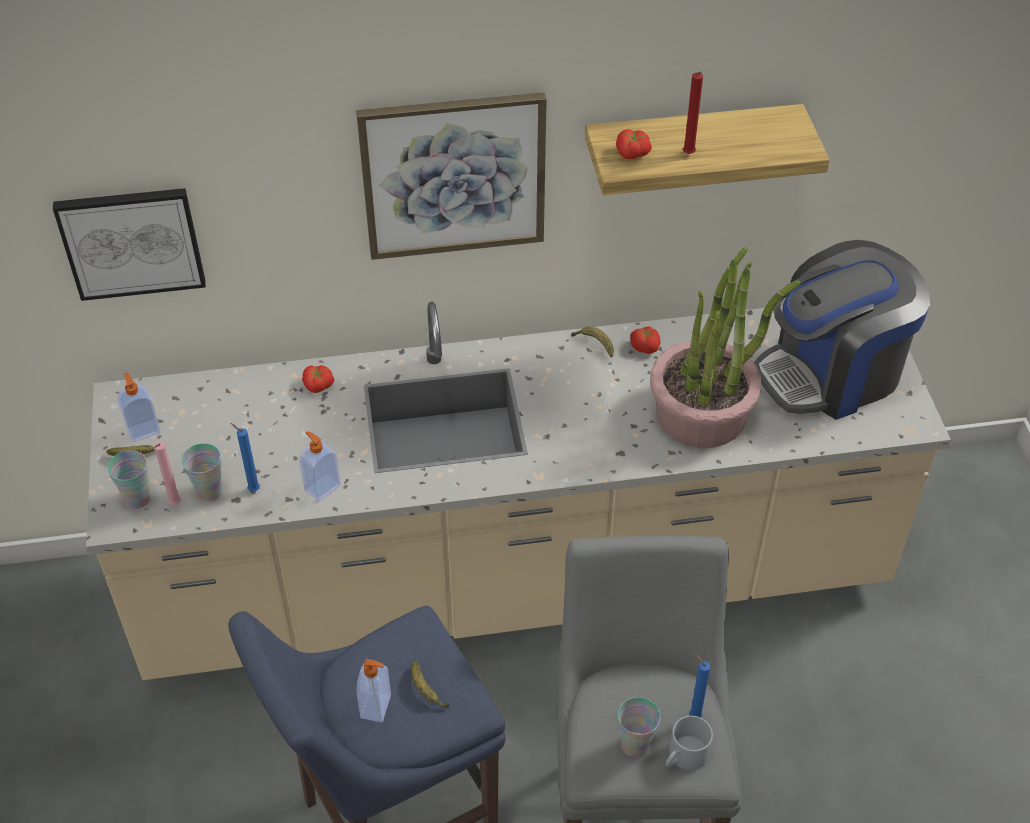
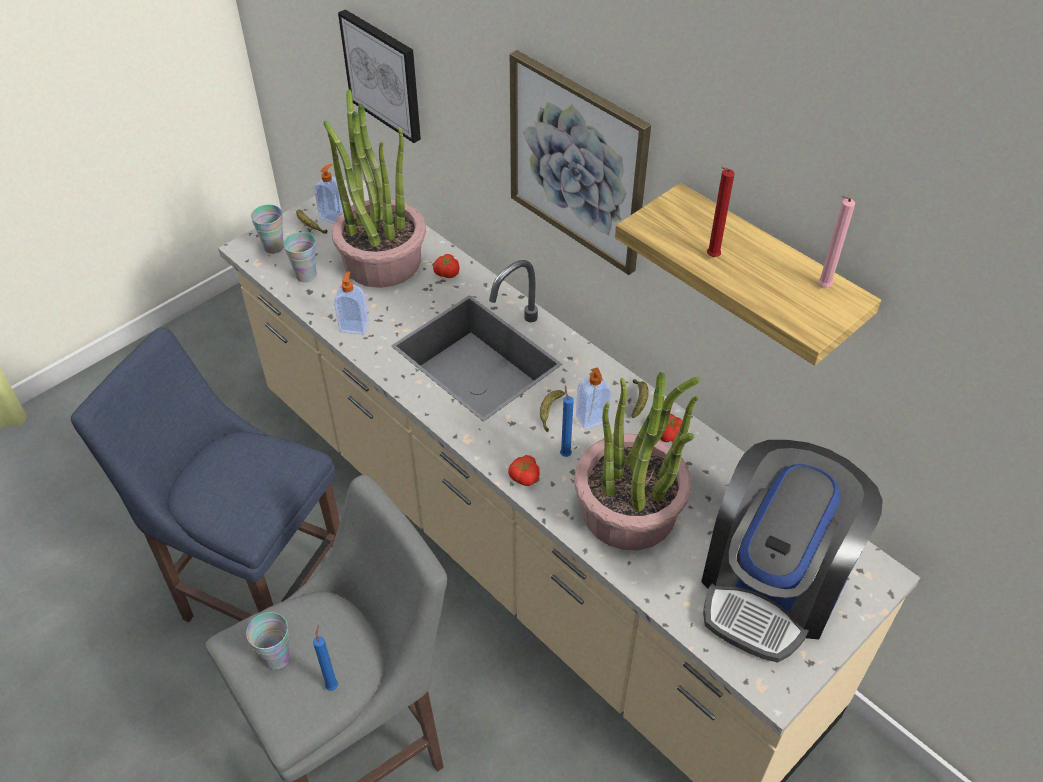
camera: 55 degrees right, 0 degrees up
pink candle [154,442,181,505] -> pink candle moved to [818,196,855,287]
blue candle [230,423,260,492] -> blue candle moved to [560,386,574,457]
soap dispenser [356,659,391,722] -> soap dispenser moved to [576,367,612,429]
banana [411,662,449,708] -> banana moved to [540,390,565,432]
tomato [616,129,652,160] -> tomato moved to [508,455,540,486]
grey mug [665,716,713,770] -> none
coffee machine [754,240,930,420] -> coffee machine turned 90 degrees counterclockwise [701,440,883,663]
none -> potted plant [323,89,426,288]

